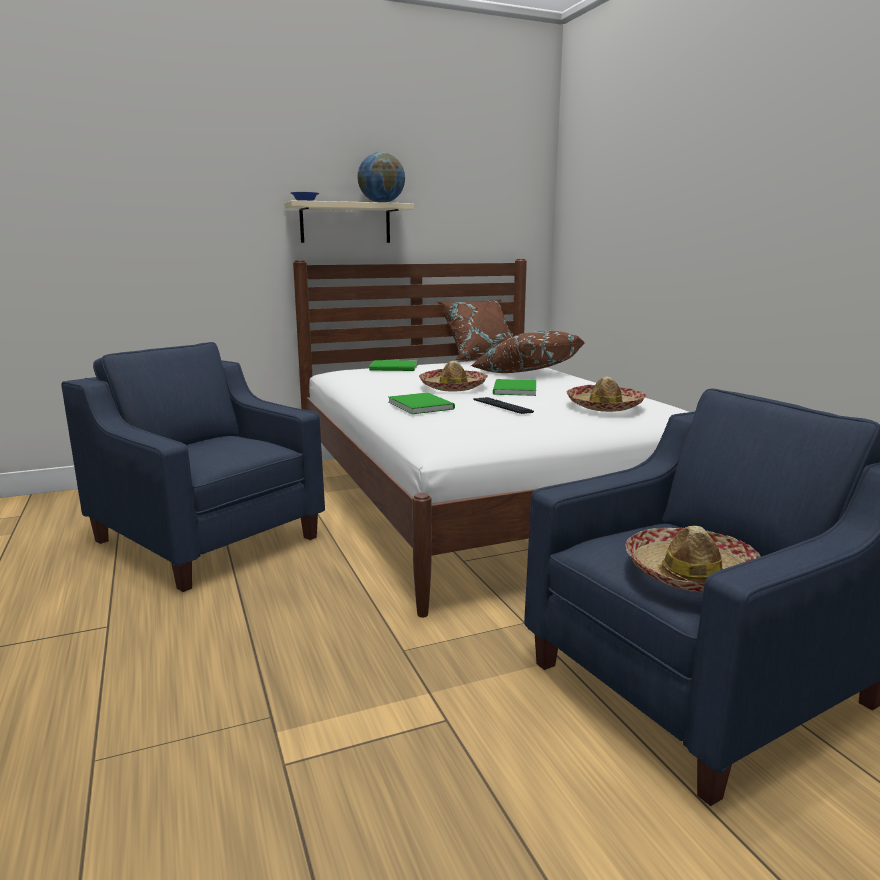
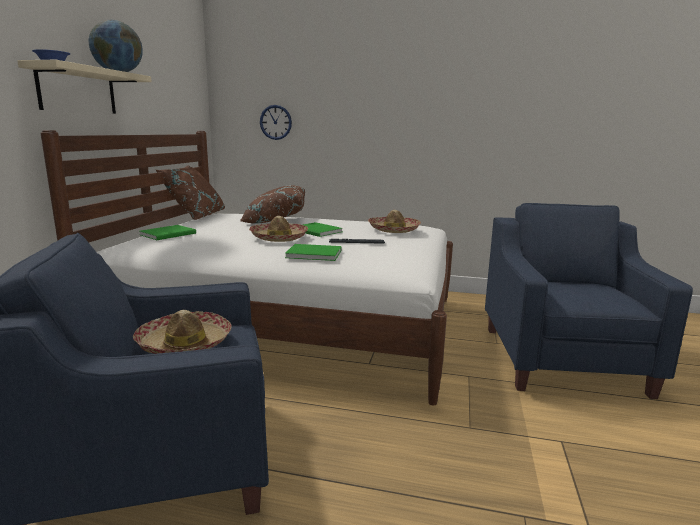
camera: 55 degrees left, 0 degrees up
hat [626,526,761,592] -> hat moved to [133,310,232,354]
none -> wall clock [260,105,292,140]

